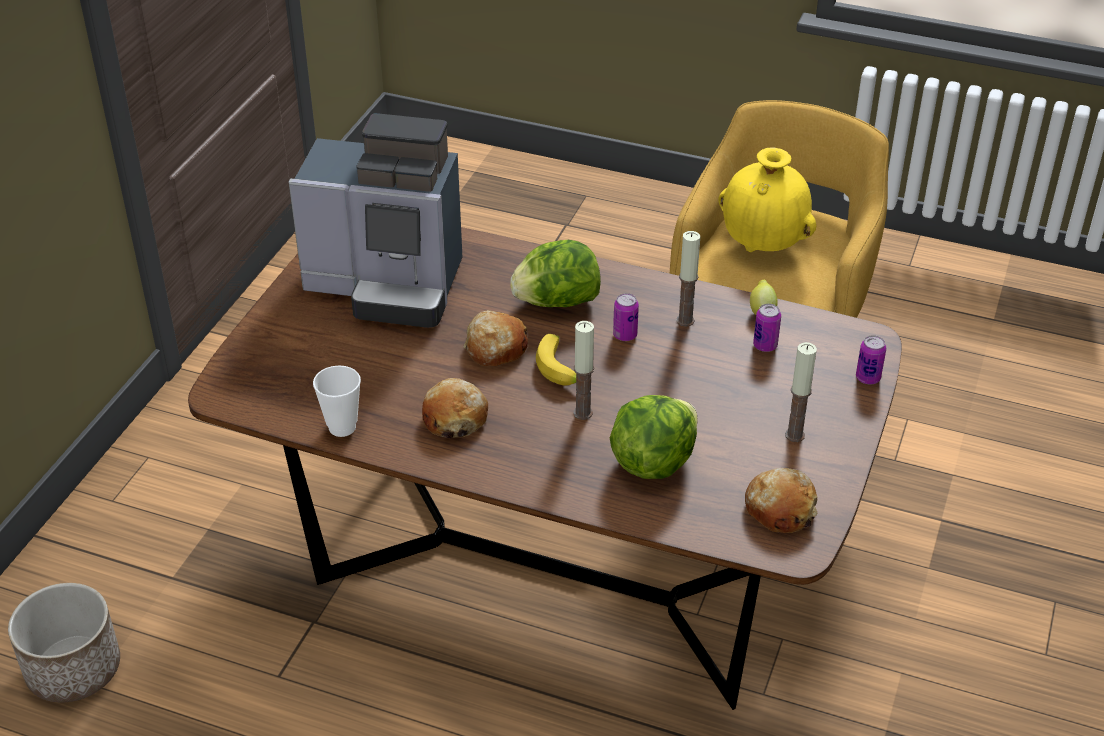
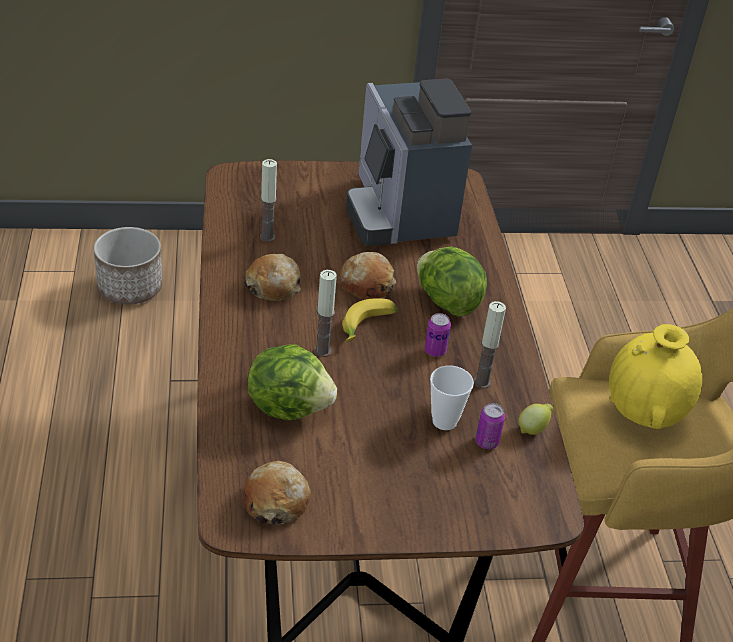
camera: 60 degrees right, 0 degrees up
cup [313,366,361,437] -> cup moved to [430,366,474,430]
candle [785,342,817,442] -> candle moved to [260,159,277,242]
can [856,335,886,384] -> none

